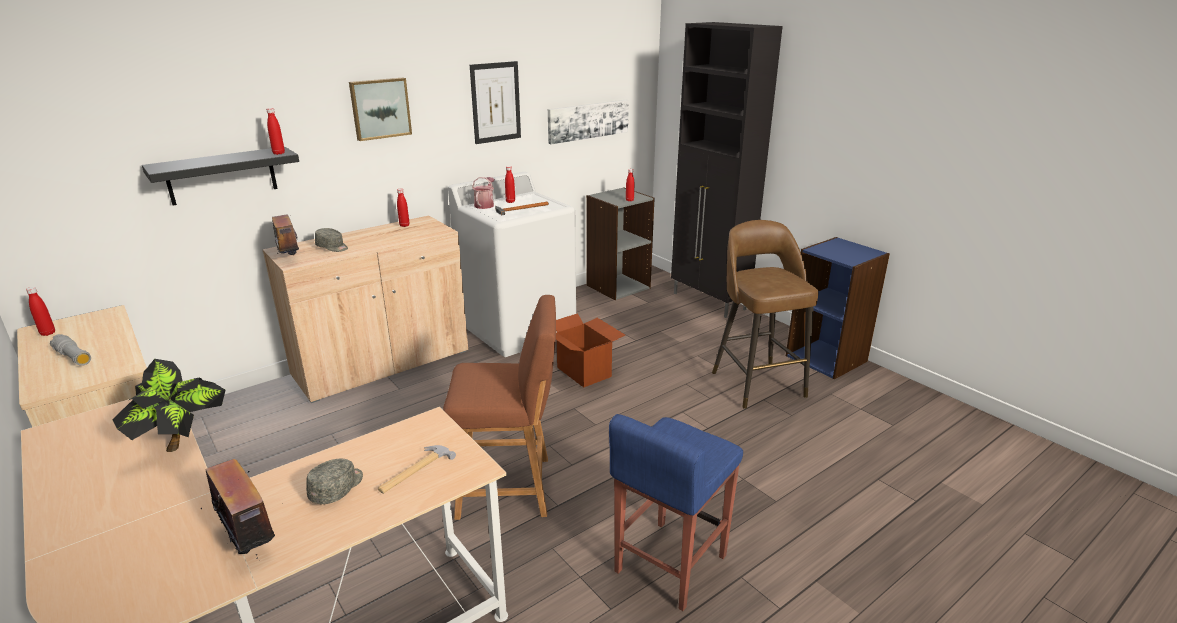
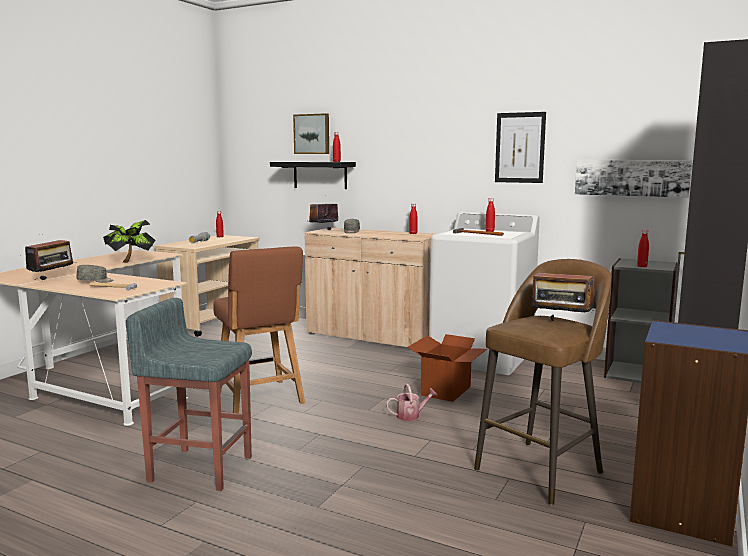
camera: 65 degrees right, 15 degrees down
picture [349,78,412,141] -> picture moved to [293,113,329,154]
watering can [472,177,495,209] -> watering can moved to [386,384,437,421]
blue stool [609,414,743,611] -> grey stool [126,298,252,491]
none -> radio [531,261,595,321]

